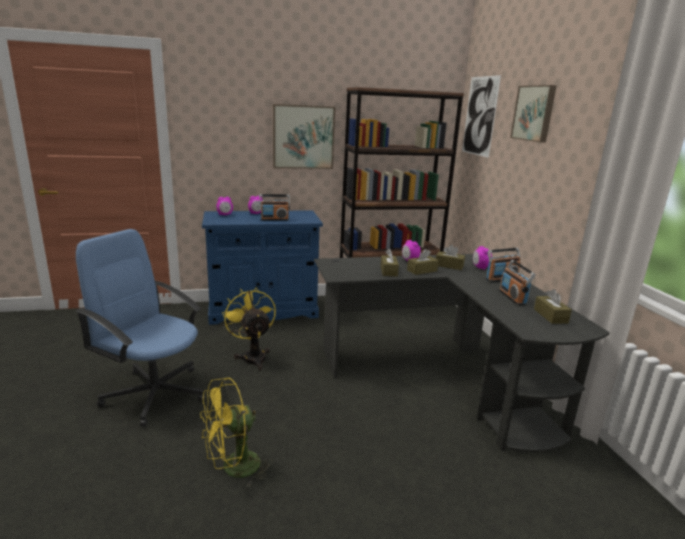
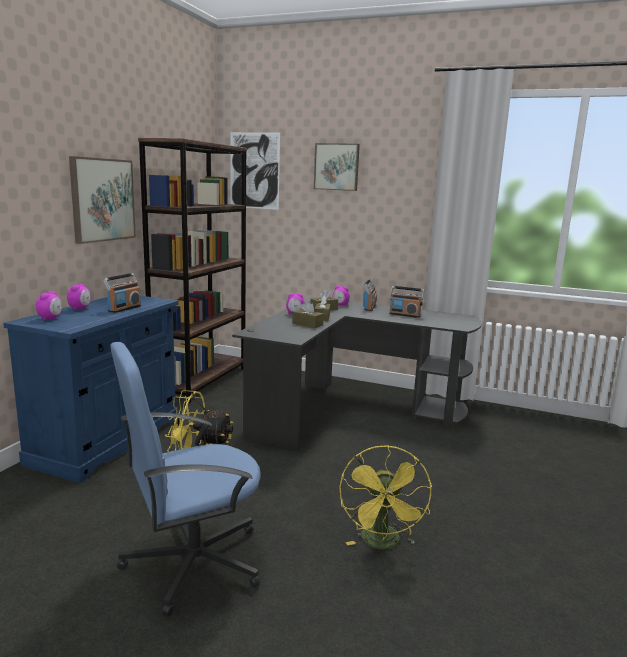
camera: 55 degrees left, 5 degrees down
brown tissue box [534,289,572,324] -> none

